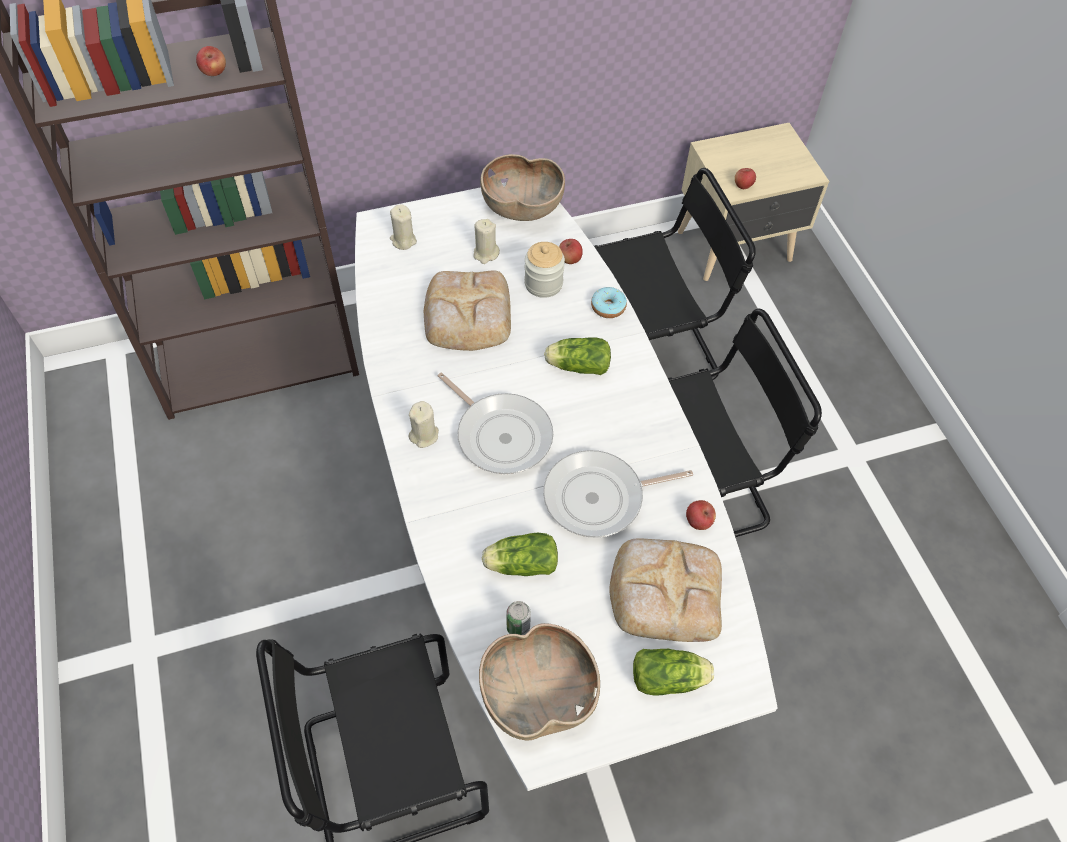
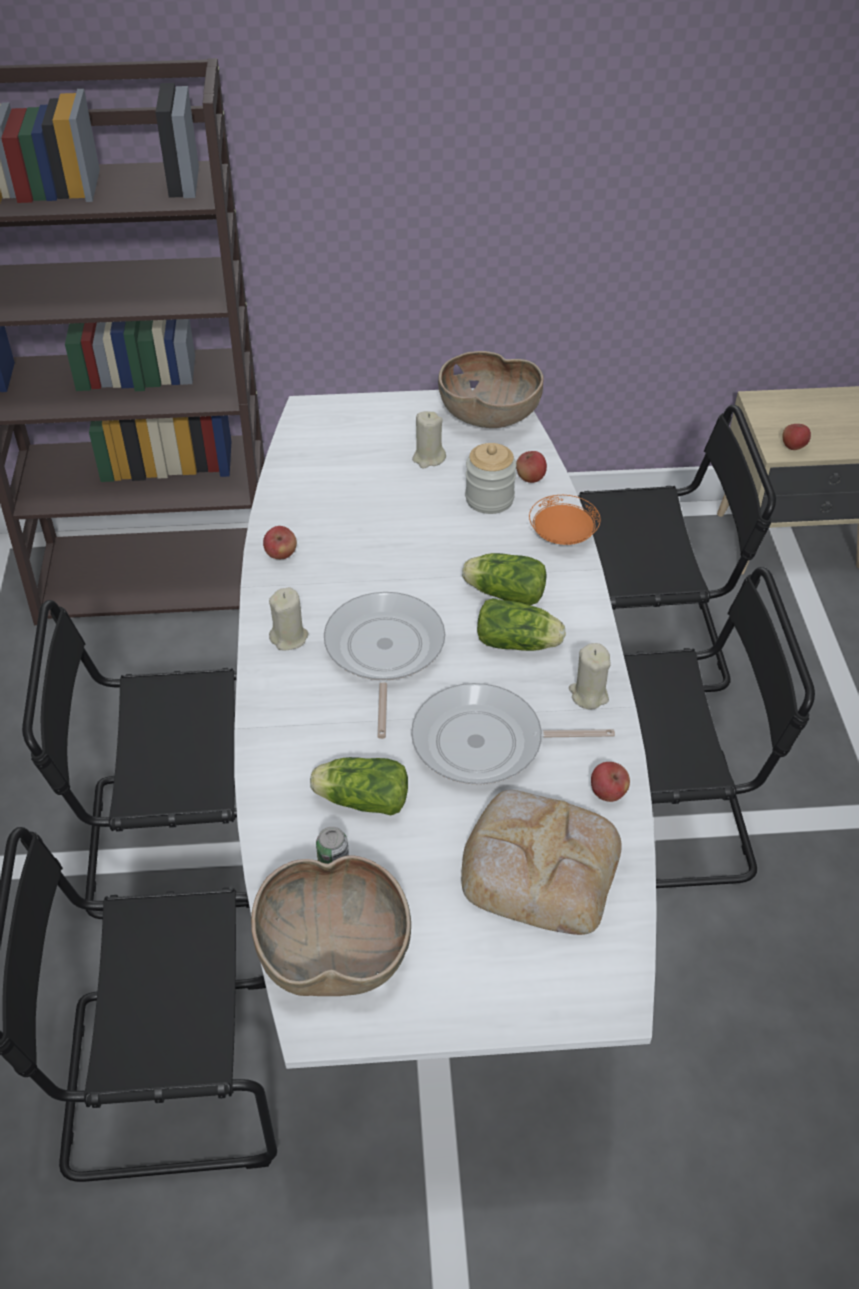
camera: 15 degrees right, 10 degrees down
apple [196,46,226,76] -> apple moved to [263,526,297,559]
beige candle [390,204,417,250] -> beige candle moved to [569,643,611,710]
bread [424,270,511,351] -> none
frying pan [437,372,554,474] -> frying pan turned 150 degrees counterclockwise [324,592,446,739]
donut [591,287,627,318] -> orange plate [529,495,601,545]
lettuce [633,649,714,696] -> lettuce moved to [477,598,566,651]
none -> black chair [22,600,250,919]

